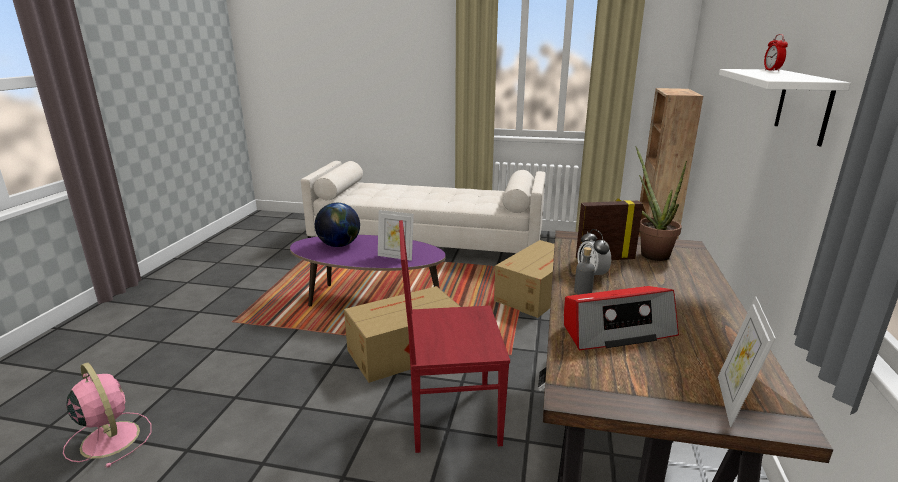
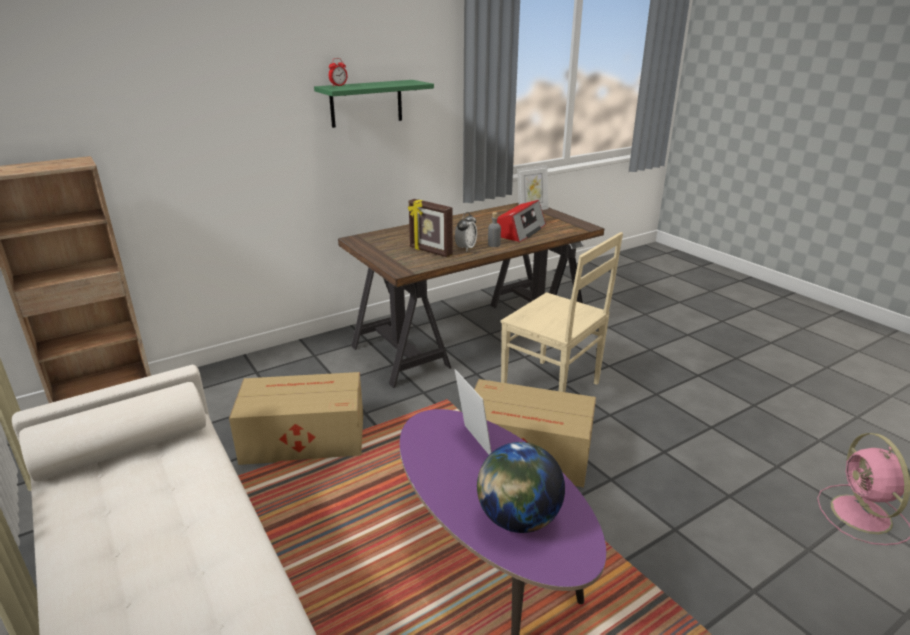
camera: 135 degrees left, 5 degrees up
red chair [399,220,510,453] -> beige chair [501,232,623,392]
radio [564,286,679,350] -> radio turned 90 degrees clockwise [497,200,546,242]
potted plant [635,146,687,261] -> none
white shelf [719,69,851,146] -> green shelf [314,80,434,128]

